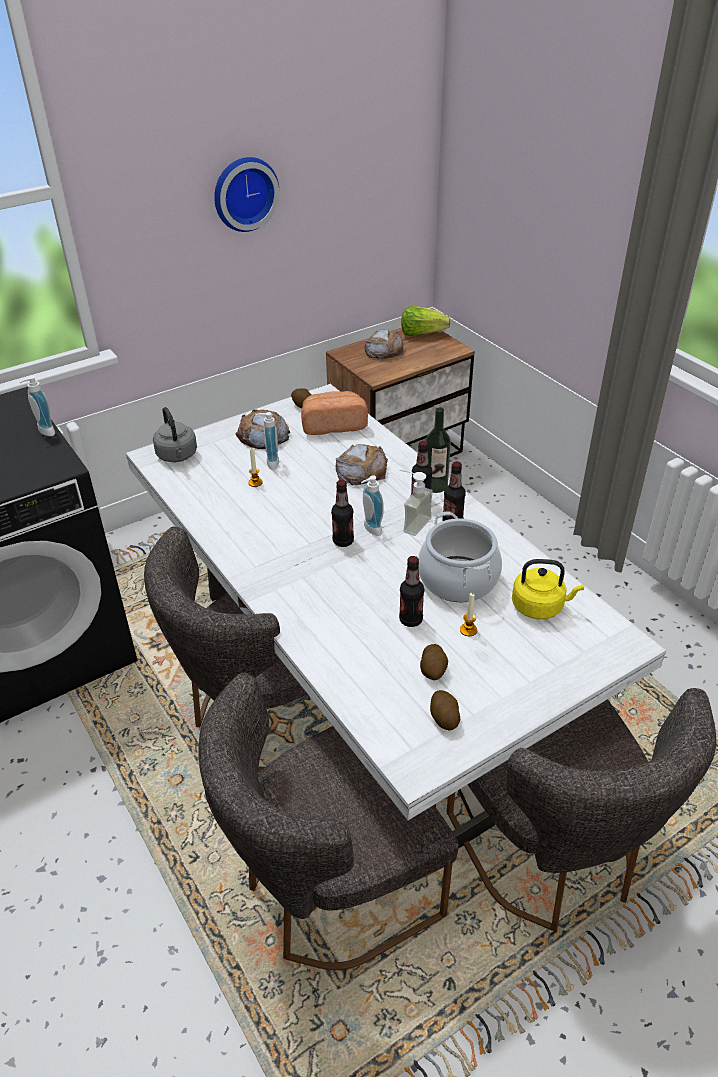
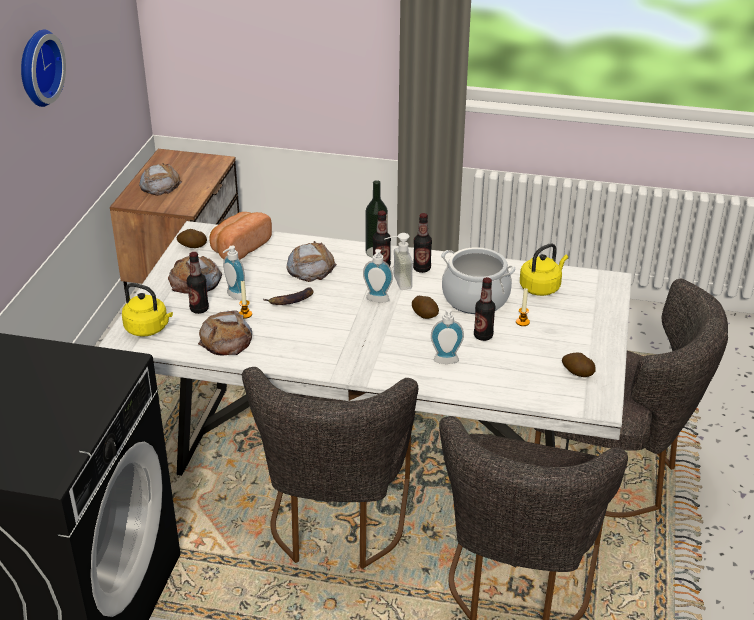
camera: 45 degrees left, 5 degrees down
soap dispenser [19,376,55,436] -> soap dispenser moved to [431,308,464,364]
grey kettle [153,407,197,462] -> yellow kettle [122,283,173,337]
bottle [331,480,354,547] -> bottle moved to [187,252,209,314]
lettuce [402,306,451,336] -> none
potato [420,644,448,680] -> potato moved to [412,296,439,319]
none -> bread [198,310,252,356]
none -> banana [263,287,314,305]

